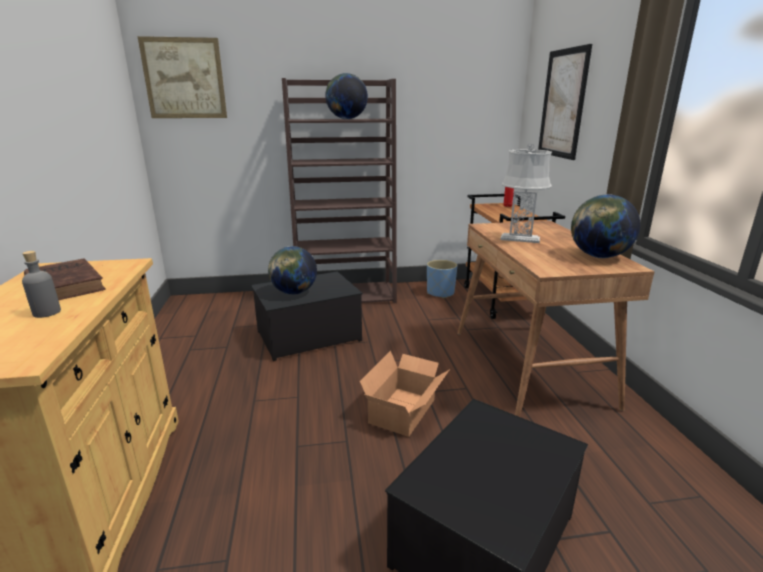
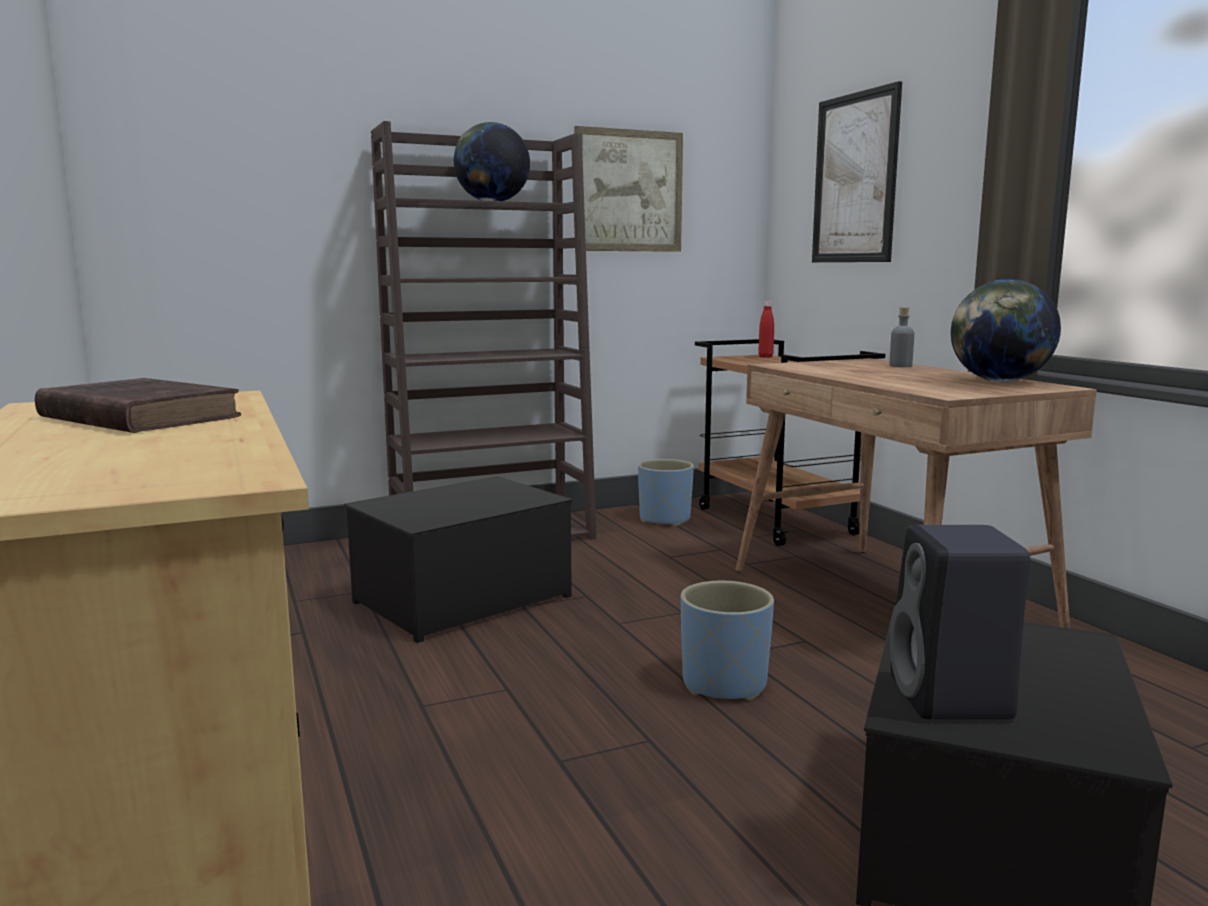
camera: 15 degrees left, 10 degrees down
grey bottle [22,251,61,318] -> grey bottle moved to [890,307,914,367]
picture [138,36,227,118] -> picture moved to [574,126,683,252]
globe [268,246,317,295] -> none
cardboard box [360,351,450,437] -> blue planter [681,581,774,701]
grey table lamp [500,144,552,243] -> none
none -> black speaker [890,525,1030,720]

